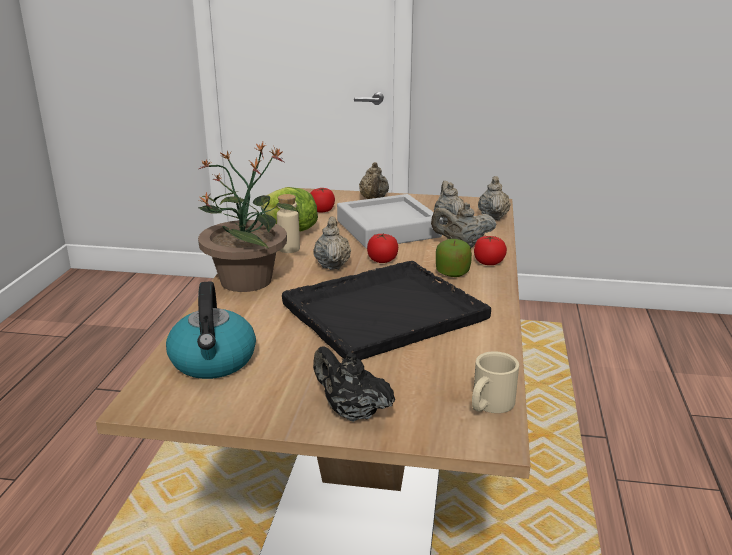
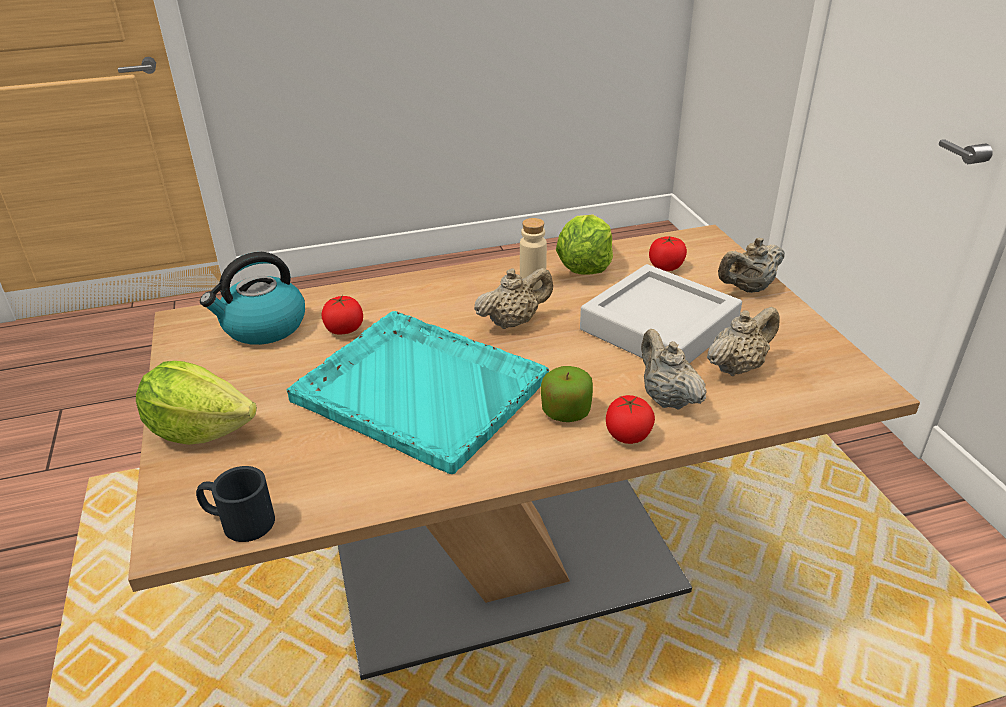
camera: 65 degrees right, 10 degrees up
potted plant [198,142,299,292] -> none
black tray [282,261,491,361] -> turquoise tray [287,311,549,474]
black teapot [313,347,395,422] -> lettuce [136,361,257,445]
tomato [367,233,398,263] -> tomato moved to [322,295,363,335]
beige mug [472,351,519,413] -> black mug [196,466,275,542]
beige teapot [478,176,511,220] -> none

